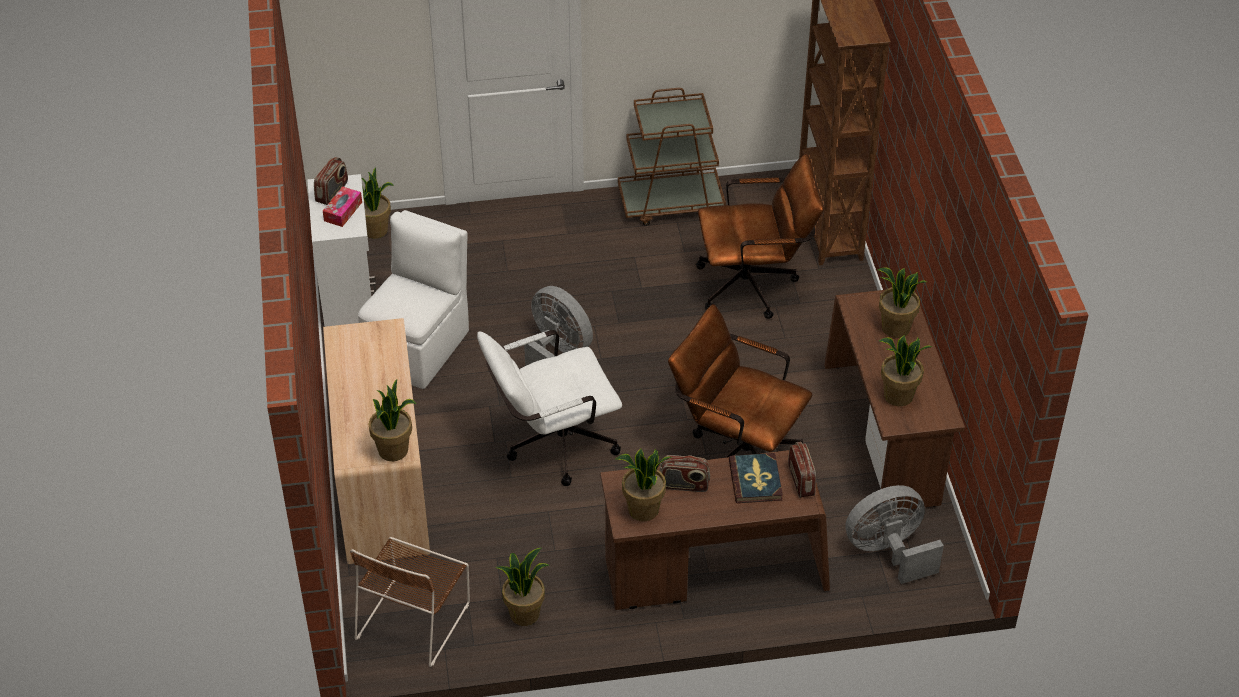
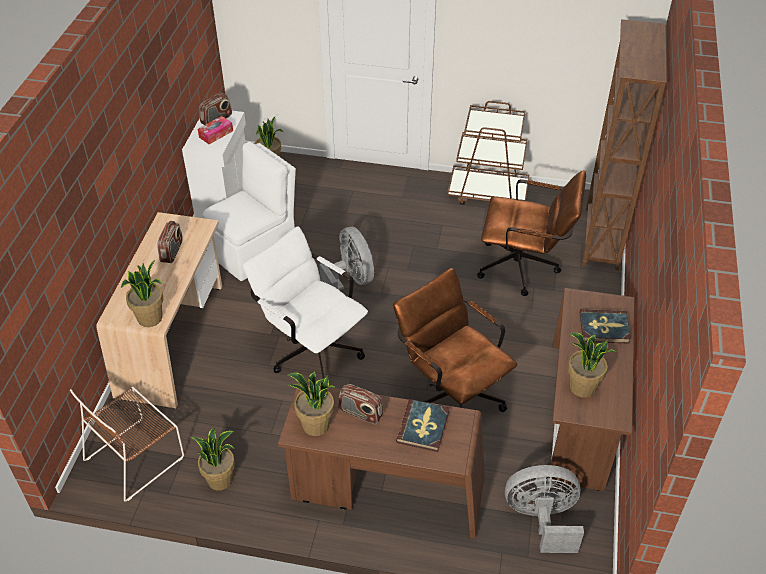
camera: 20 degrees right, 0 degrees up
white office chair [477,330,622,486] -> white office chair turned 45 degrees clockwise [243,226,368,386]
radio [788,441,816,498] -> radio moved to [157,221,183,263]
potted plant [877,268,927,338] -> book [580,309,631,344]

